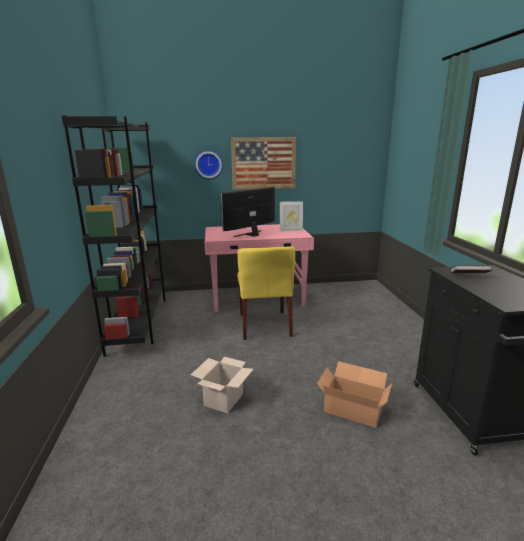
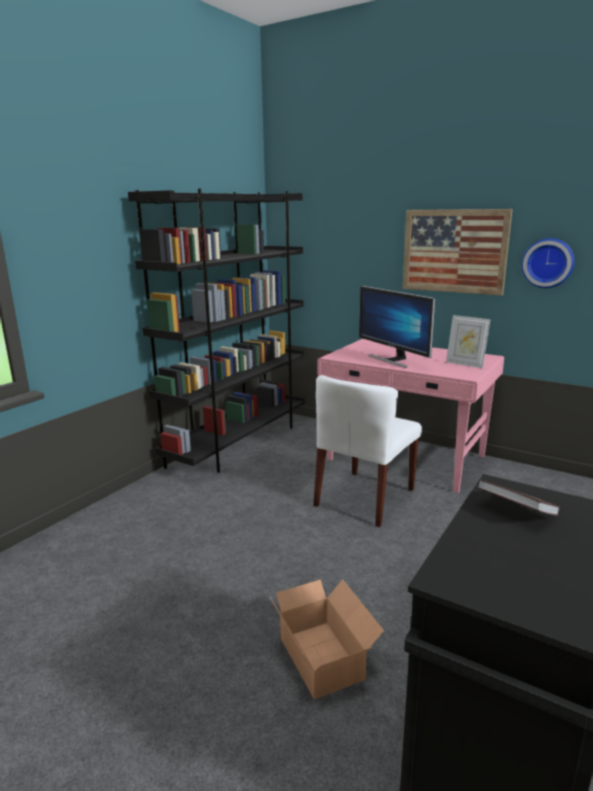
camera: 40 degrees right, 0 degrees up
cardboard box [191,357,253,413] -> none
wall clock [194,150,223,179] -> wall clock moved to [522,238,575,288]
monitor [221,187,275,237] -> monitor turned 120 degrees counterclockwise [359,286,436,368]
yellow chair [237,246,295,340] -> white chair [313,375,422,527]

